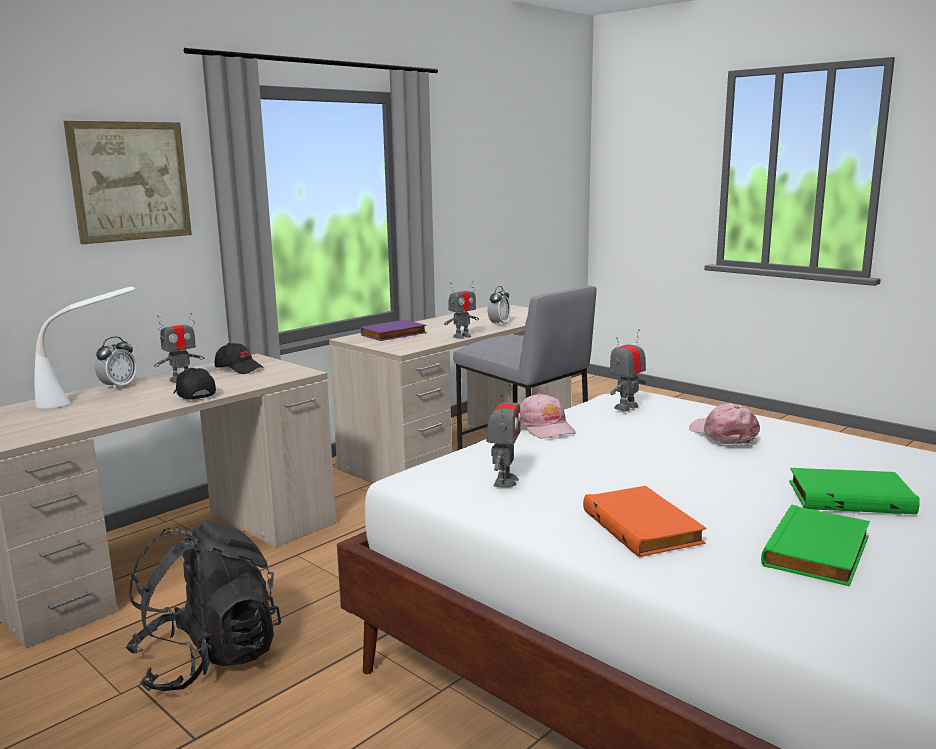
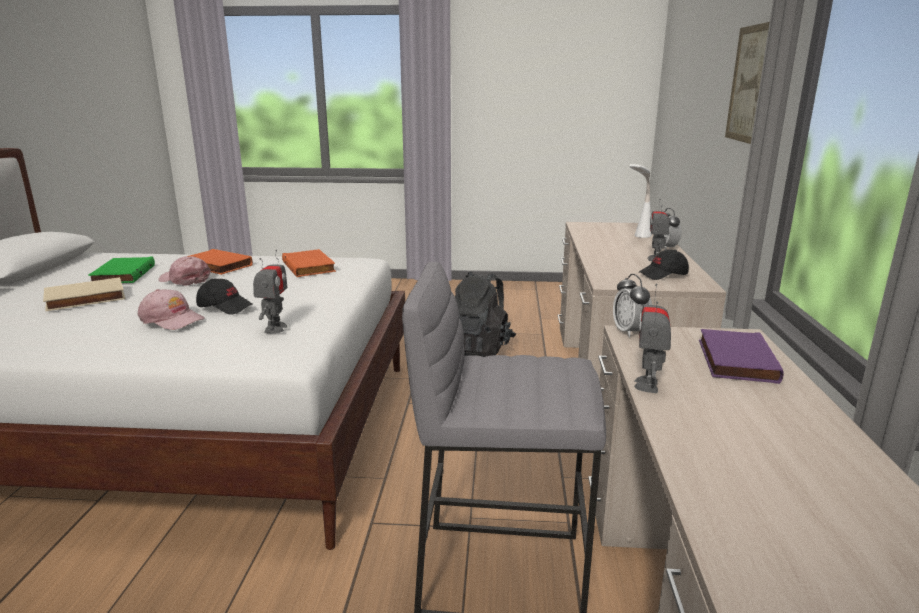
camera: 140 degrees right, 5 degrees up
black cap [174,368,216,400] -> black cap moved to [196,279,252,315]
toy robot [486,384,521,487] -> orange book [282,249,336,277]
alarm clock [487,286,511,326] -> alarm clock moved to [613,274,652,338]
pink cap [520,393,576,439] -> pink cap moved to [159,256,211,286]
green book [789,468,920,514] -> beige book [43,277,125,311]

